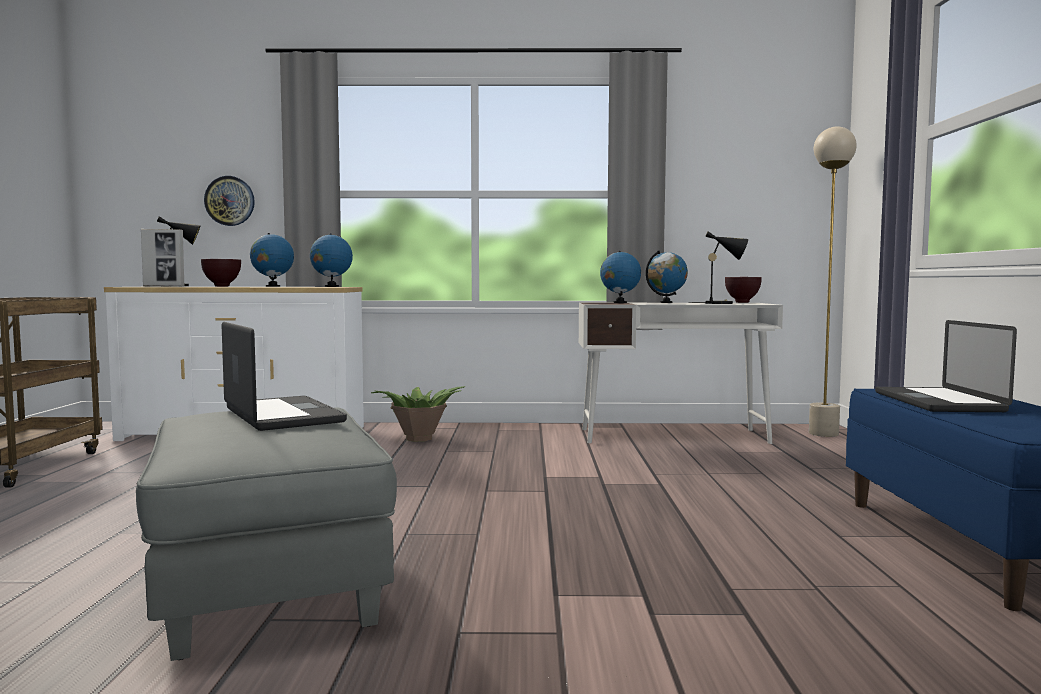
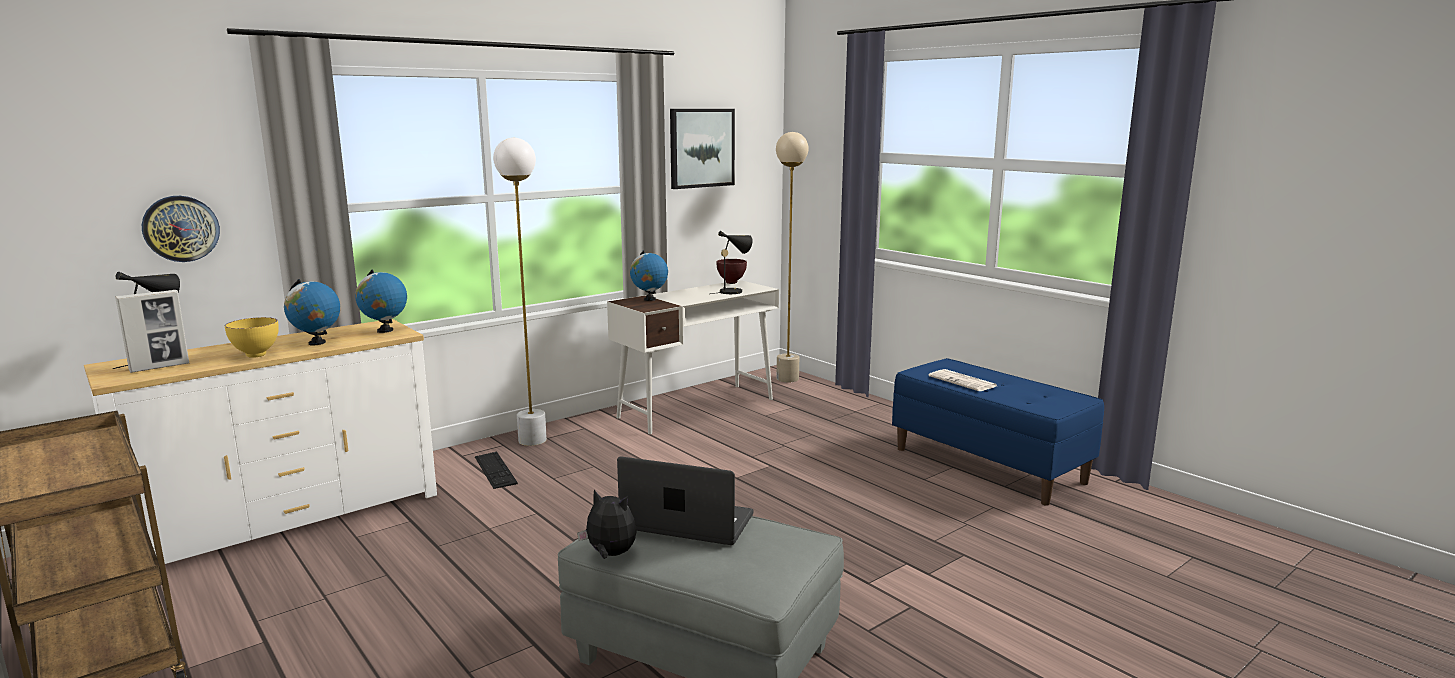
camera: 40 degrees left, 10 degrees up
brown bowl [201,259,241,287] -> yellow bowl [225,317,279,358]
potted plant [371,386,465,442] -> keyboard [475,452,518,489]
globe [646,250,688,303] -> none
laptop [875,320,1017,412] -> newspaper [928,369,997,391]
none -> white floor lamp [493,138,547,446]
none -> plush toy [577,490,637,559]
none -> picture [670,109,735,189]

